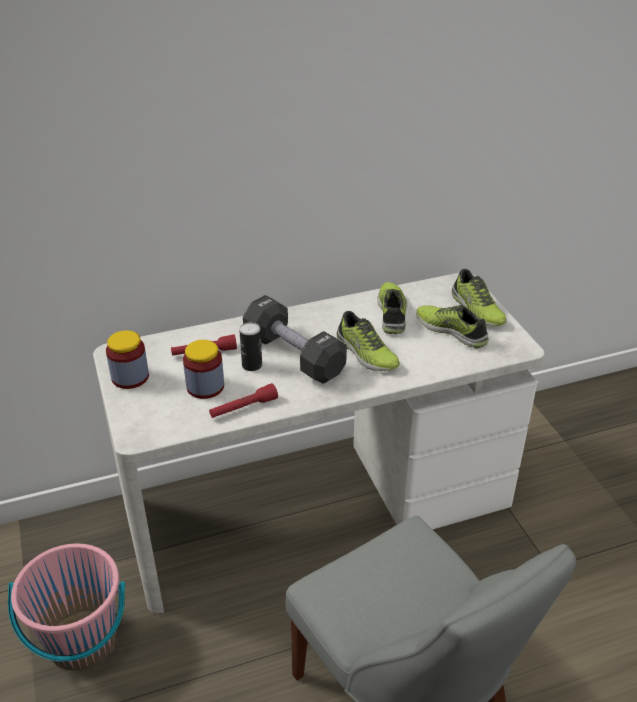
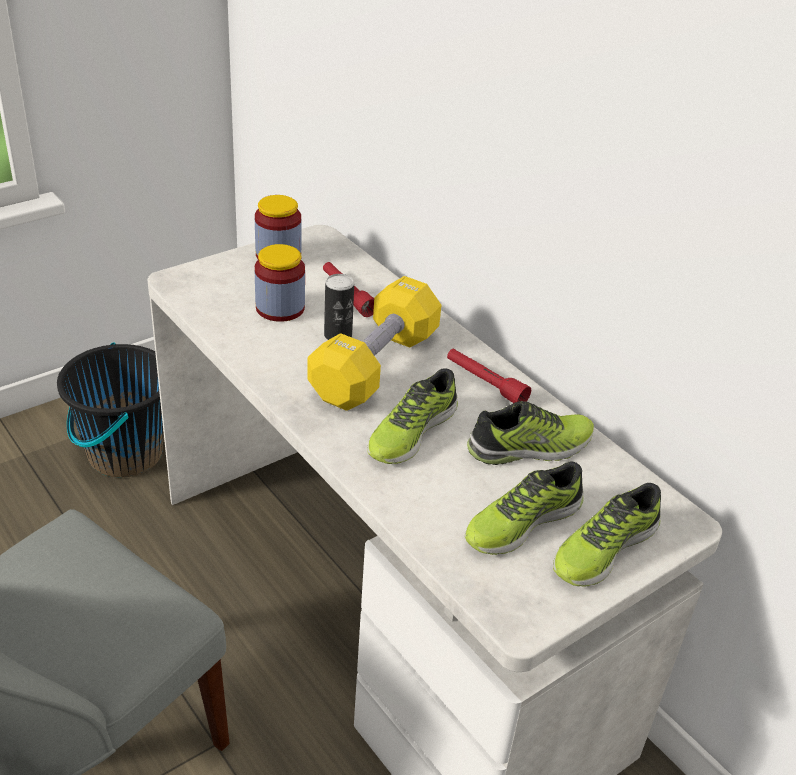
camera: 70 degrees right, 0 degrees up
pink bucket [8,543,125,671] -> black bucket [57,342,164,478]
red flashlight [209,383,278,418] -> red flashlight moved to [447,349,531,403]
black dumbbell [243,295,347,384] -> yellow dumbbell [307,276,441,411]
shoe [416,305,489,348] -> shoe turned 150 degrees counterclockwise [465,461,583,555]

